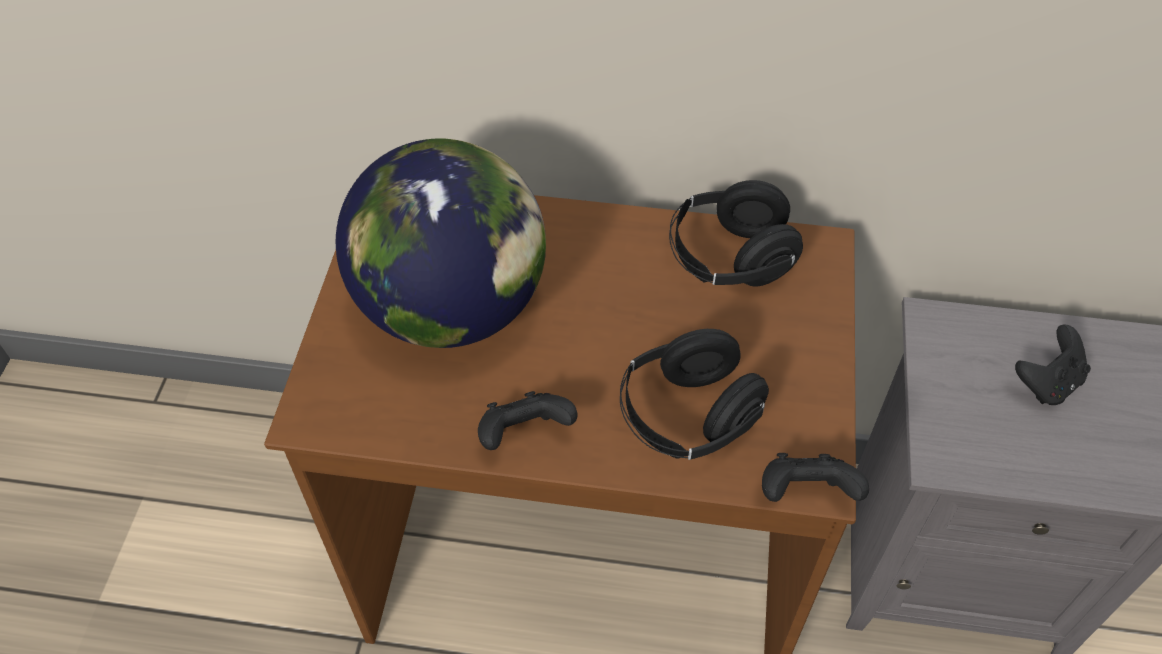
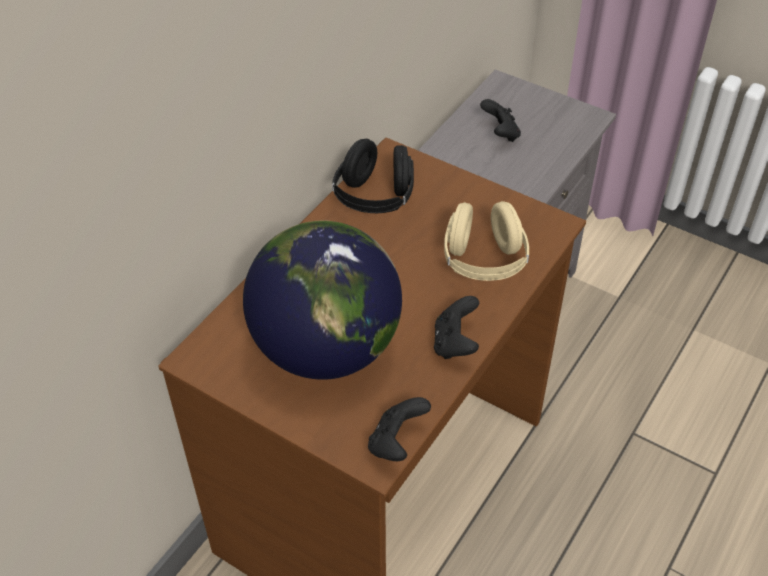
camera: 65 degrees left, 5 degrees down
black headphones [620,329,769,460] -> beige headphones [444,201,529,281]
black game controller [762,453,869,502] -> black game controller moved to [368,397,431,461]

